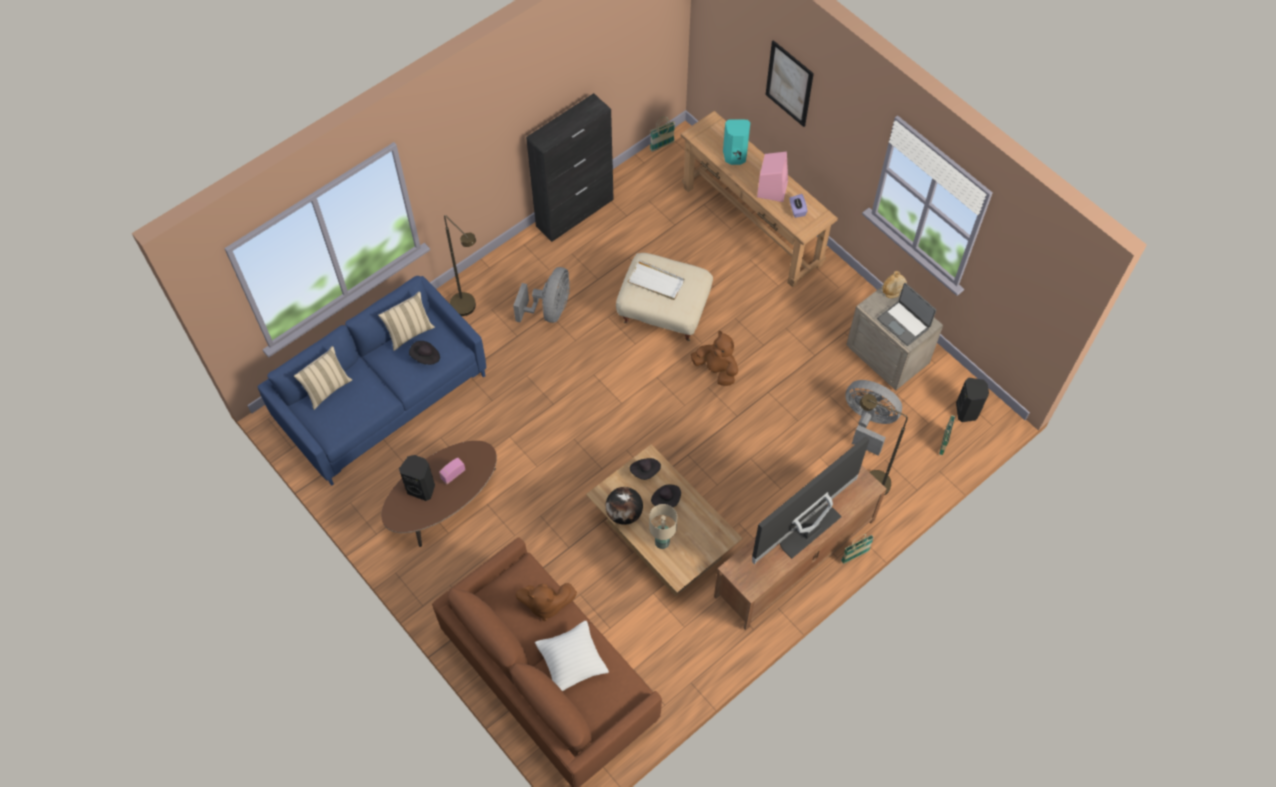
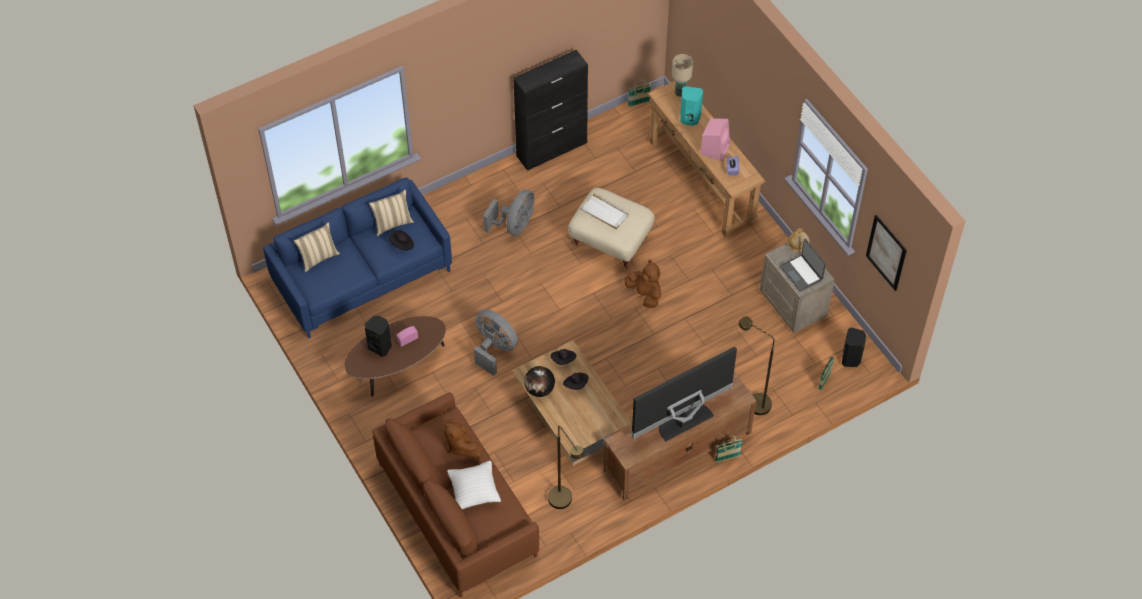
camera: 10 degrees right, 5 degrees down
brown floor lamp [444,215,476,316] -> brown floor lamp moved to [548,425,584,509]
brown plush toy [515,583,577,621] -> brown plush toy turned 45 degrees clockwise [444,419,483,458]
beige table lamp [649,504,677,549] -> beige table lamp moved to [672,54,693,97]
picture [766,40,814,127] -> picture moved to [866,215,907,291]
grey fan [845,380,902,456] -> grey fan moved to [474,309,518,376]

